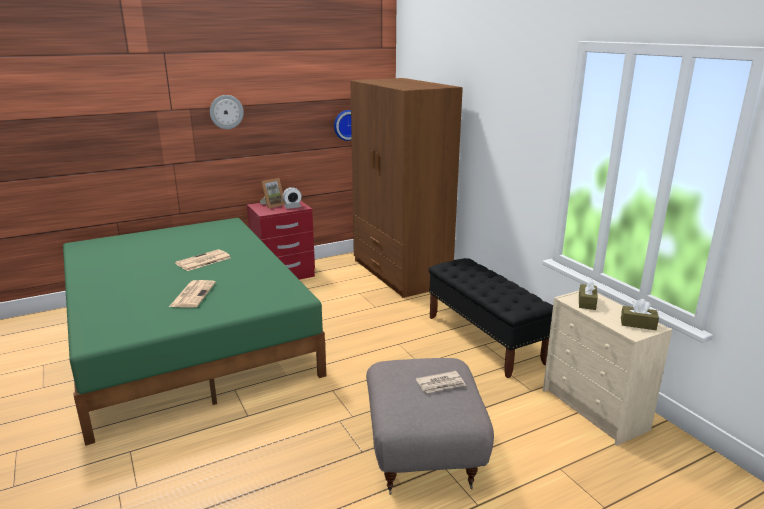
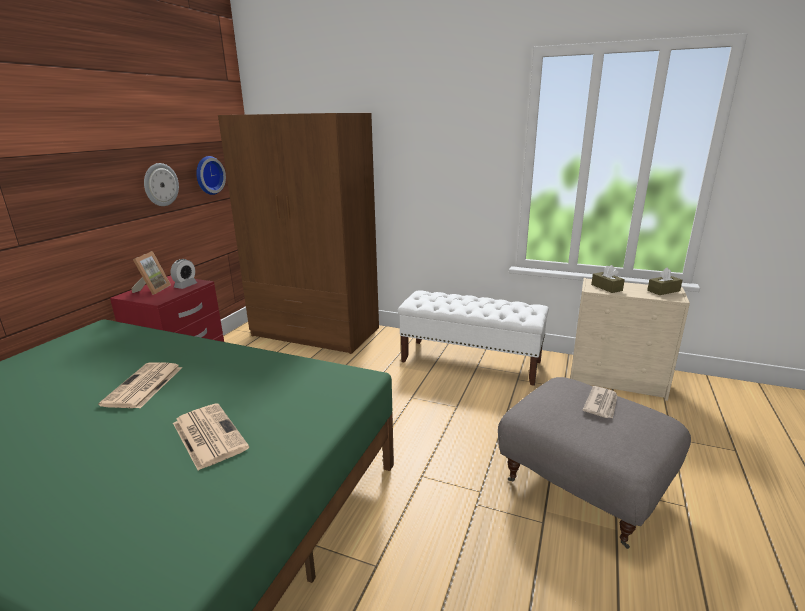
camera: 40 degrees left, 0 degrees up
wall clock [210,95,244,129] -> wall clock moved to [144,163,179,206]
black bench [429,258,553,378] -> white bench [398,290,549,386]

